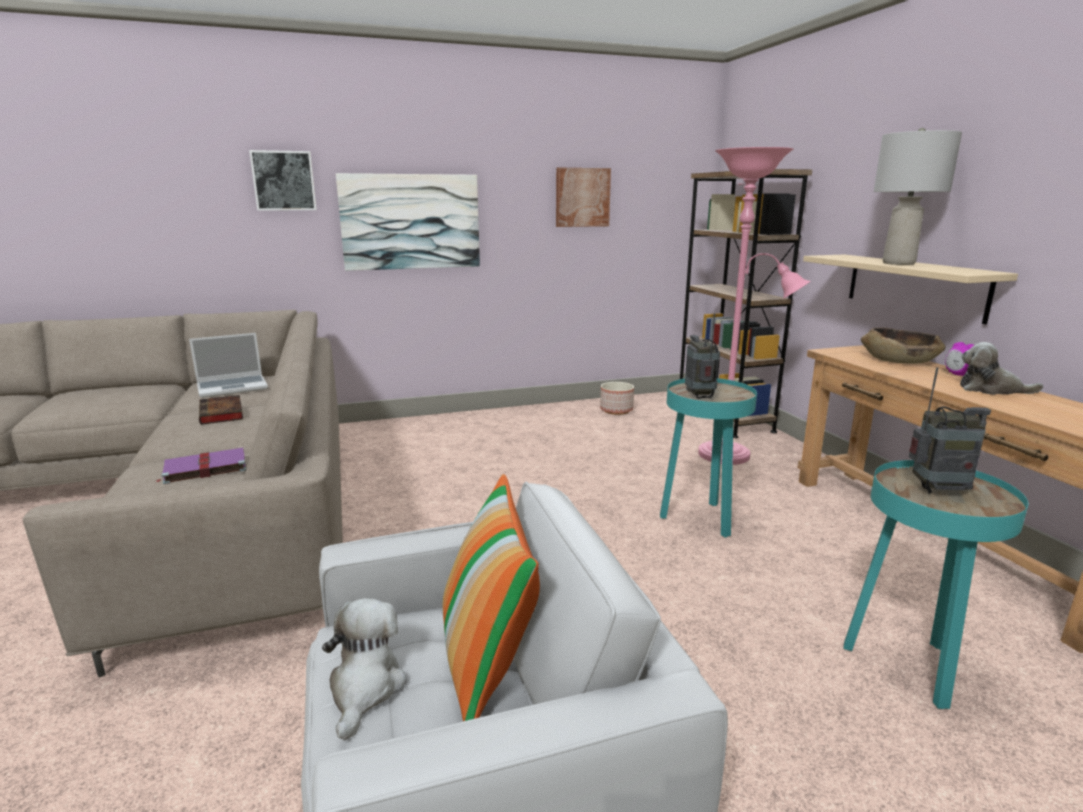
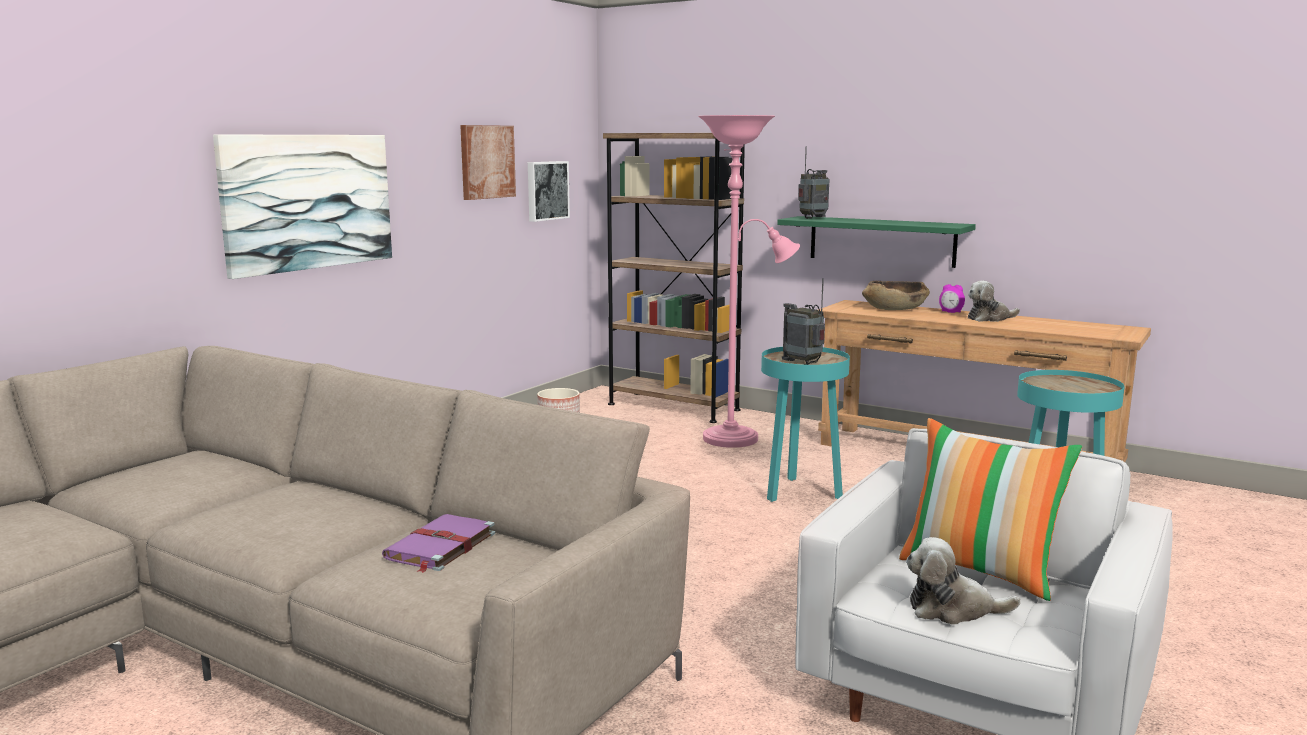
camera: 40 degrees left, 5 degrees down
laptop [189,333,268,398] -> none
book [199,395,243,425] -> none
picture [249,150,317,211] -> picture moved to [528,161,570,222]
plush toy [322,598,407,741] -> plush toy turned 45 degrees counterclockwise [906,537,1020,625]
beige shelf [803,255,1018,324] -> green shelf [777,216,976,268]
grey table lamp [874,128,962,265] -> none
radio [909,367,991,493] -> radio moved to [798,146,829,219]

